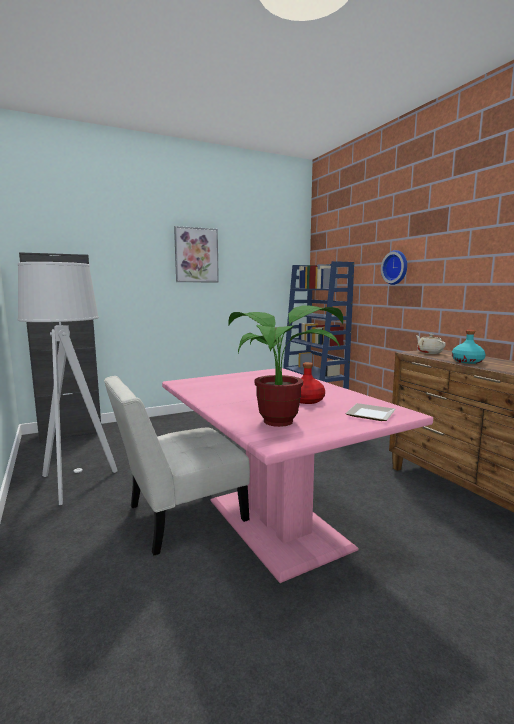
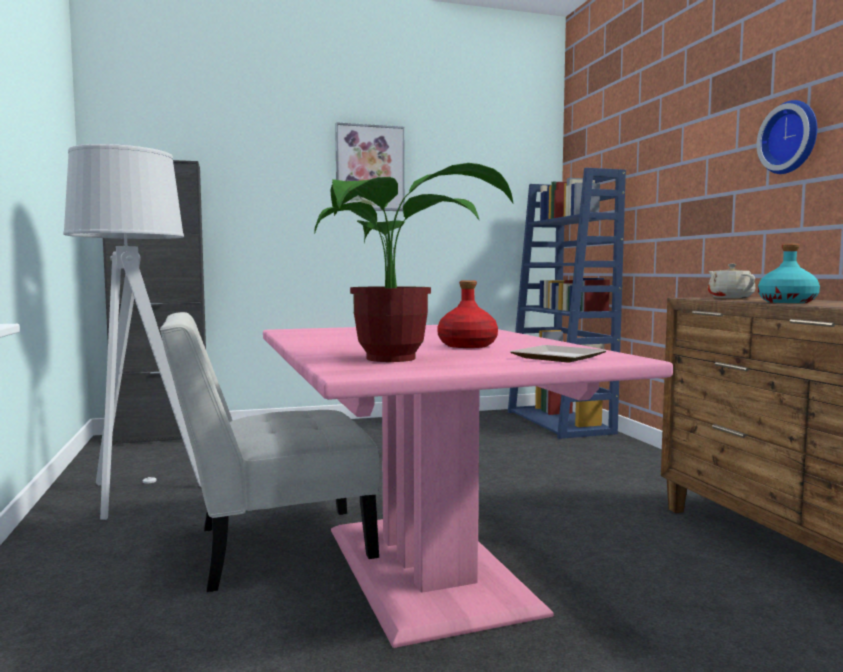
camera: 10 degrees right, 5 degrees down
wall clock [381,250,407,285] -> wall clock moved to [757,100,817,174]

